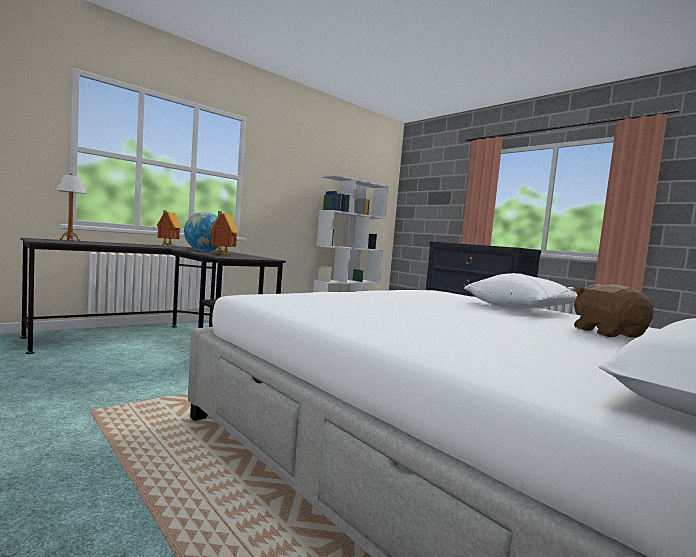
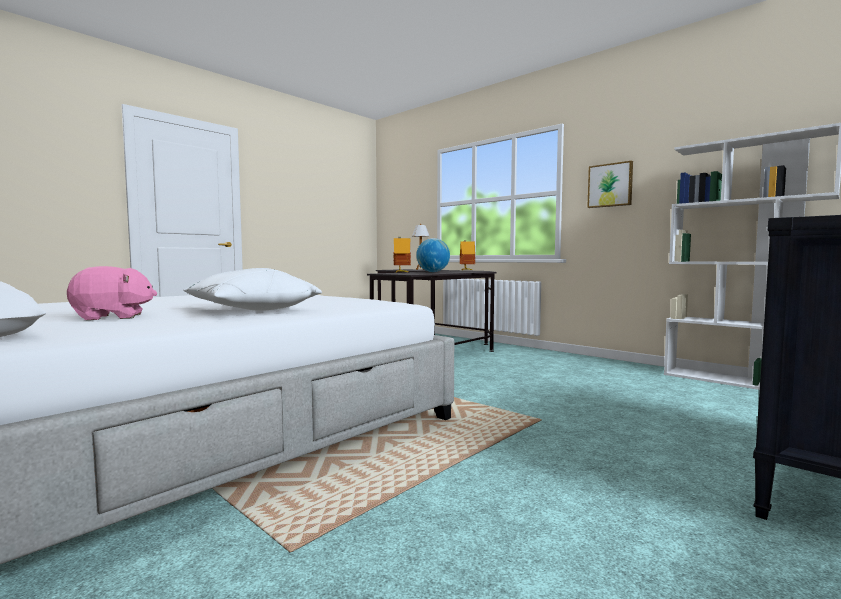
camera: 85 degrees right, 0 degrees up
brown plush toy [574,284,654,338] -> pink plush toy [67,266,157,320]
none -> picture [587,161,633,208]

